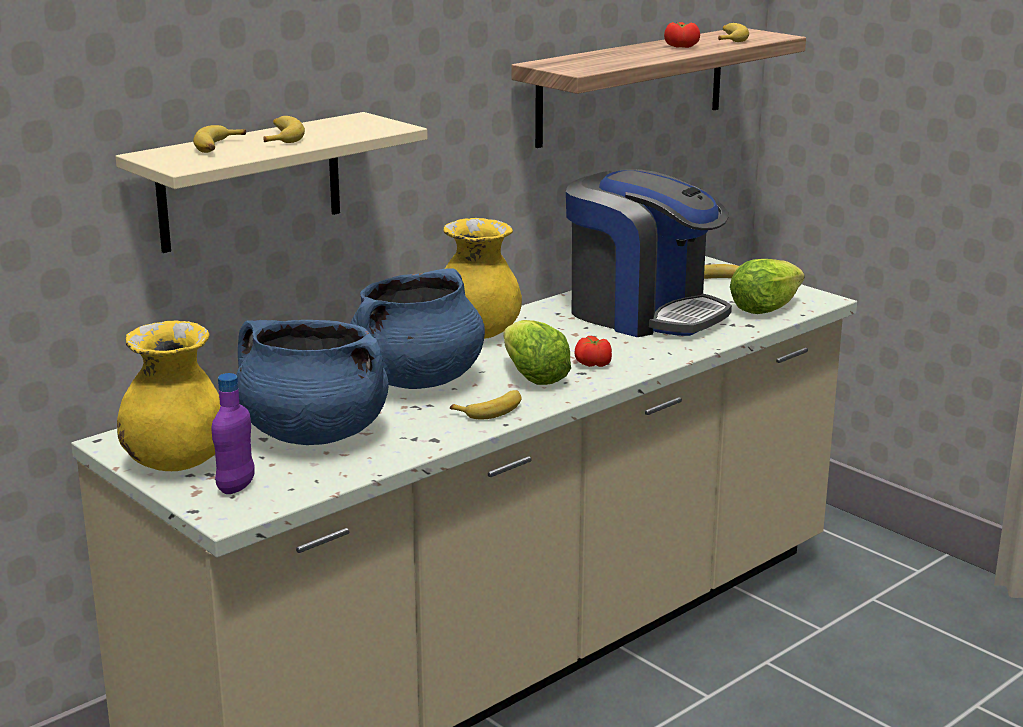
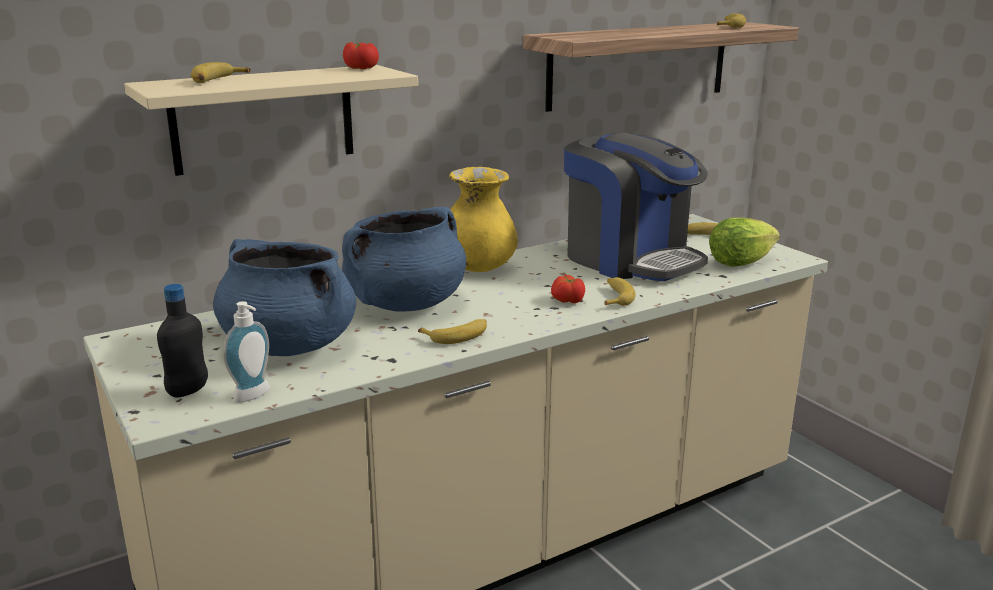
camera: 10 degrees right, 0 degrees up
yellow vase [117,320,221,471] -> none
purple bottle [212,373,255,494] -> black bottle [157,284,208,398]
banana [263,116,305,143] -> banana moved to [604,277,636,306]
lettuce [503,320,571,385] -> none
tomato [664,22,700,48] -> tomato moved to [343,42,379,69]
none -> soap dispenser [224,301,270,403]

